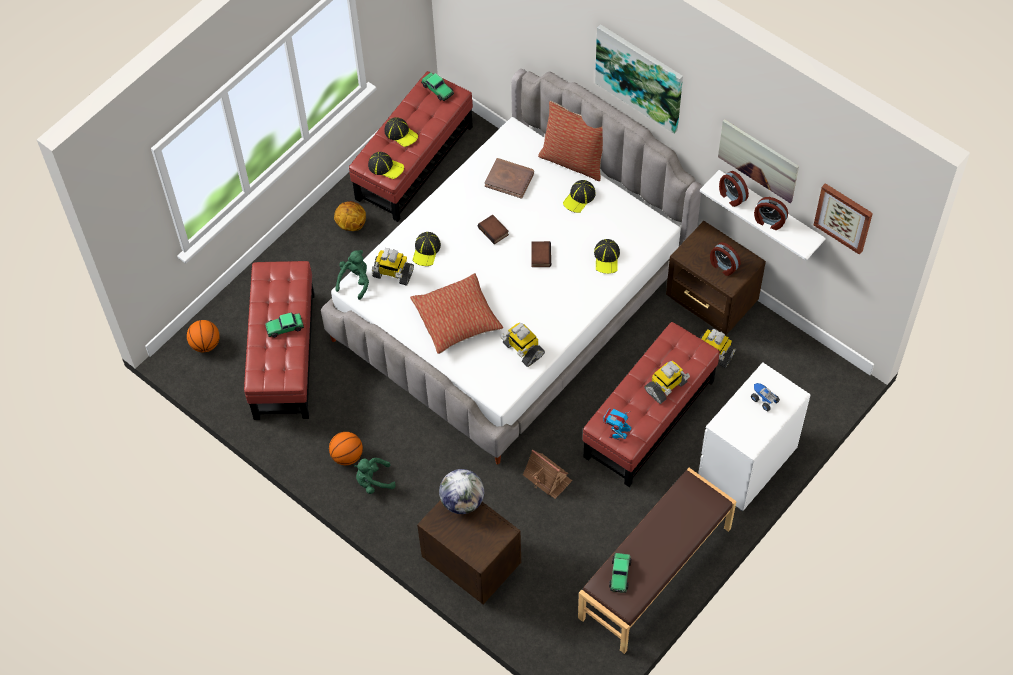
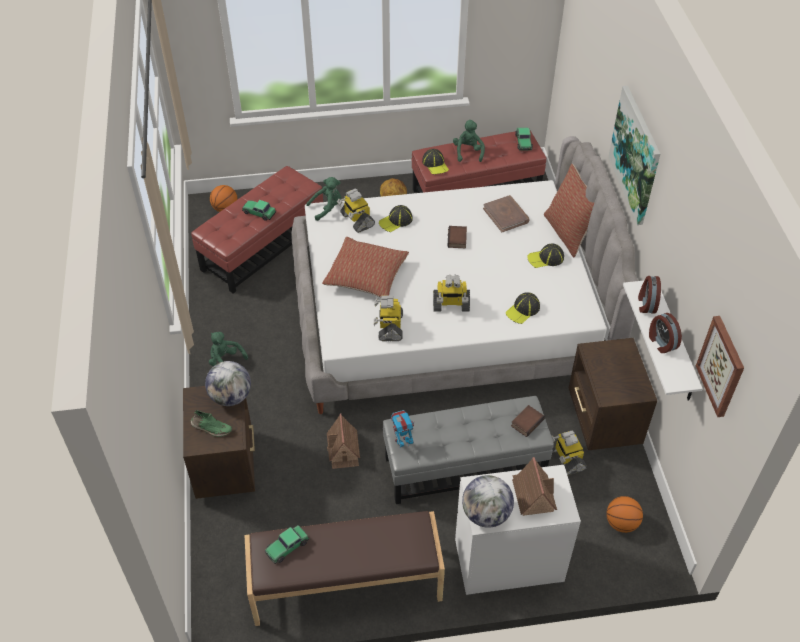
camera: 40 degrees right, 10 degrees down
basketball [329,432,363,465] -> basketball moved to [606,496,643,533]
cap [384,117,418,147] -> green plush toy [453,120,485,162]
book [531,241,551,267] -> book moved to [511,405,545,437]
red ottoman [583,322,720,487] -> grey ottoman [383,396,554,504]
toy robot [644,361,690,404] -> toy robot moved to [433,275,470,312]
alarm clock [710,242,741,276] -> none
picture [718,119,799,203] -> none
toy truck [751,383,780,411] -> toy house [512,457,557,516]
none -> green shoe [190,410,232,437]
none -> globe [462,475,514,528]

